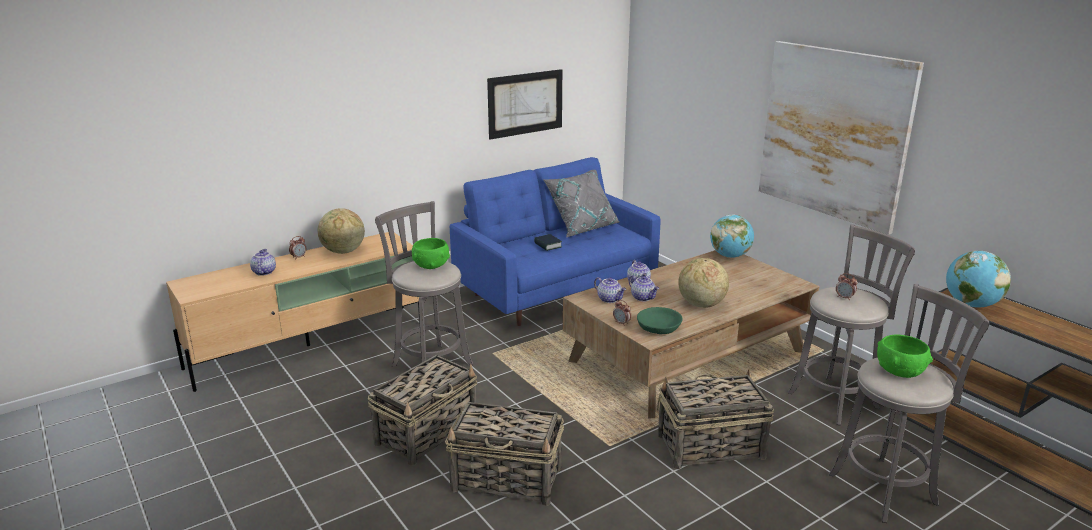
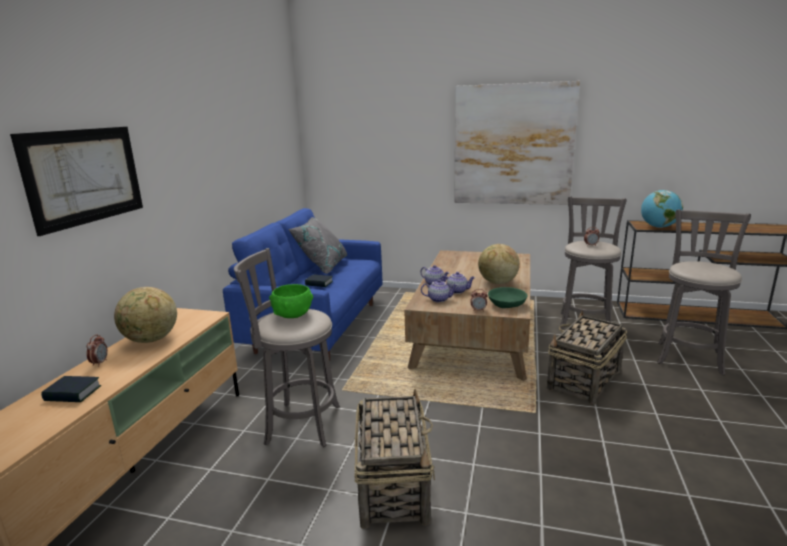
camera: 40 degrees left, 5 degrees down
teapot [250,249,276,276] -> book [41,376,101,402]
basket [445,402,564,506] -> none
picture [487,69,562,139] -> picture moved to [10,127,143,236]
globe [710,215,754,258] -> none
green bowl [877,335,933,378] -> none

